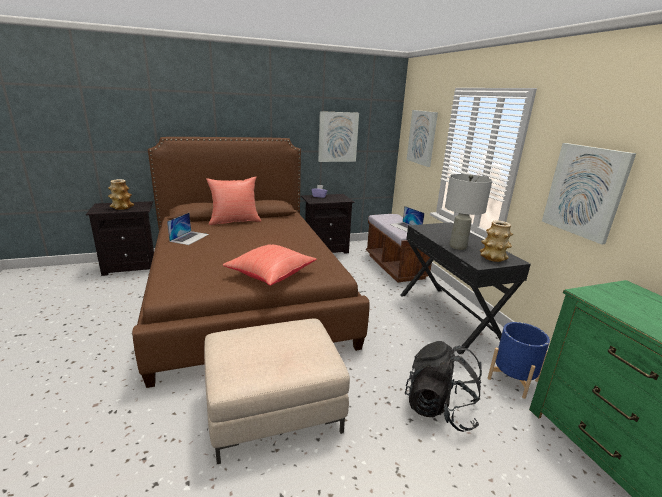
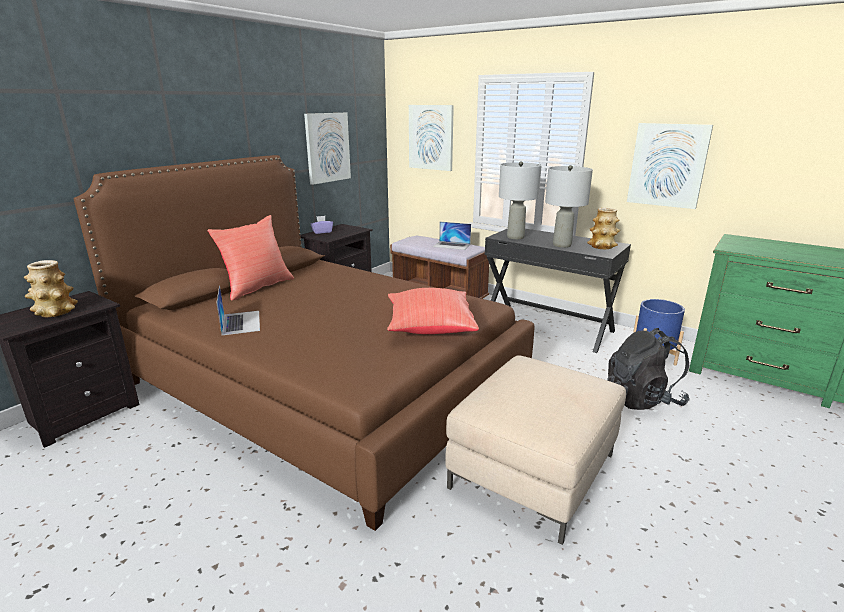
camera: 35 degrees left, 0 degrees up
none -> grey table lamp [499,161,542,239]

